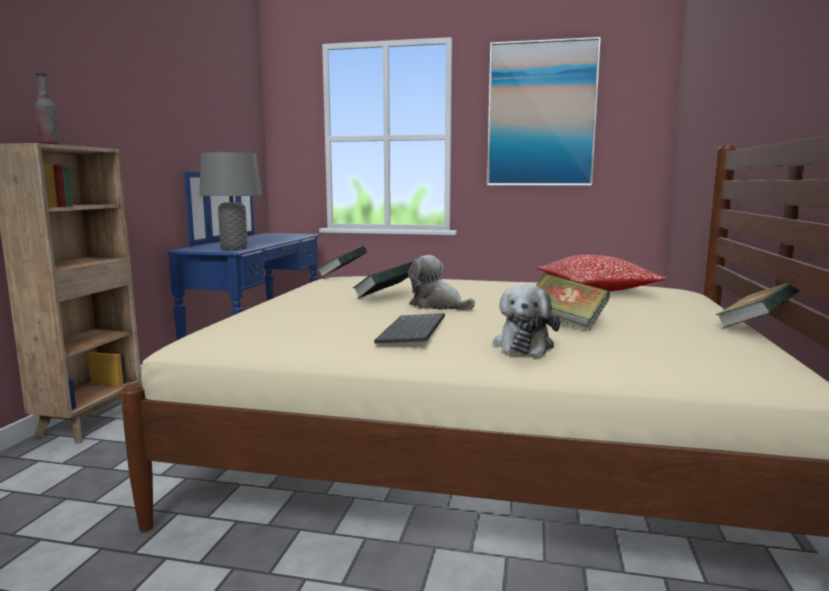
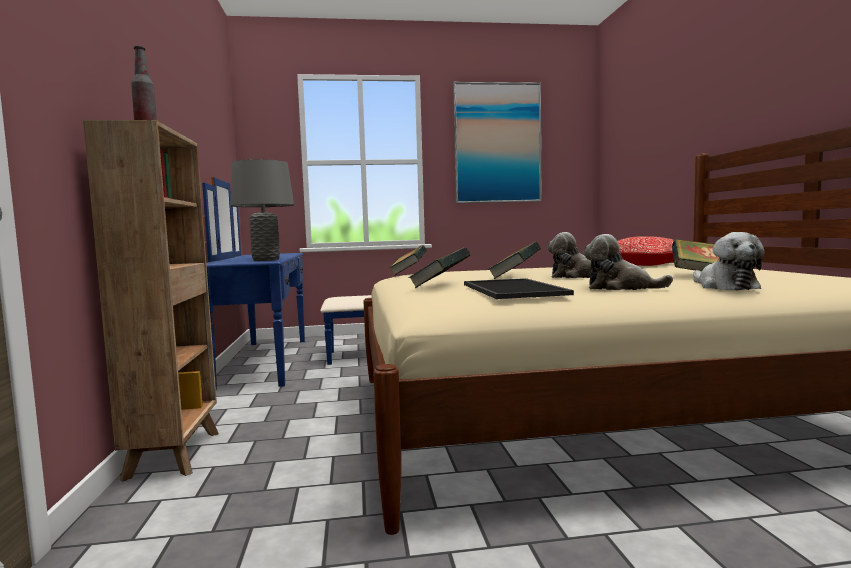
camera: 20 degrees left, 5 degrees down
keyboard [374,313,445,344] -> plush toy [584,234,673,290]
book [716,283,799,328] -> book moved to [408,247,470,288]
none -> tray [464,278,574,299]

